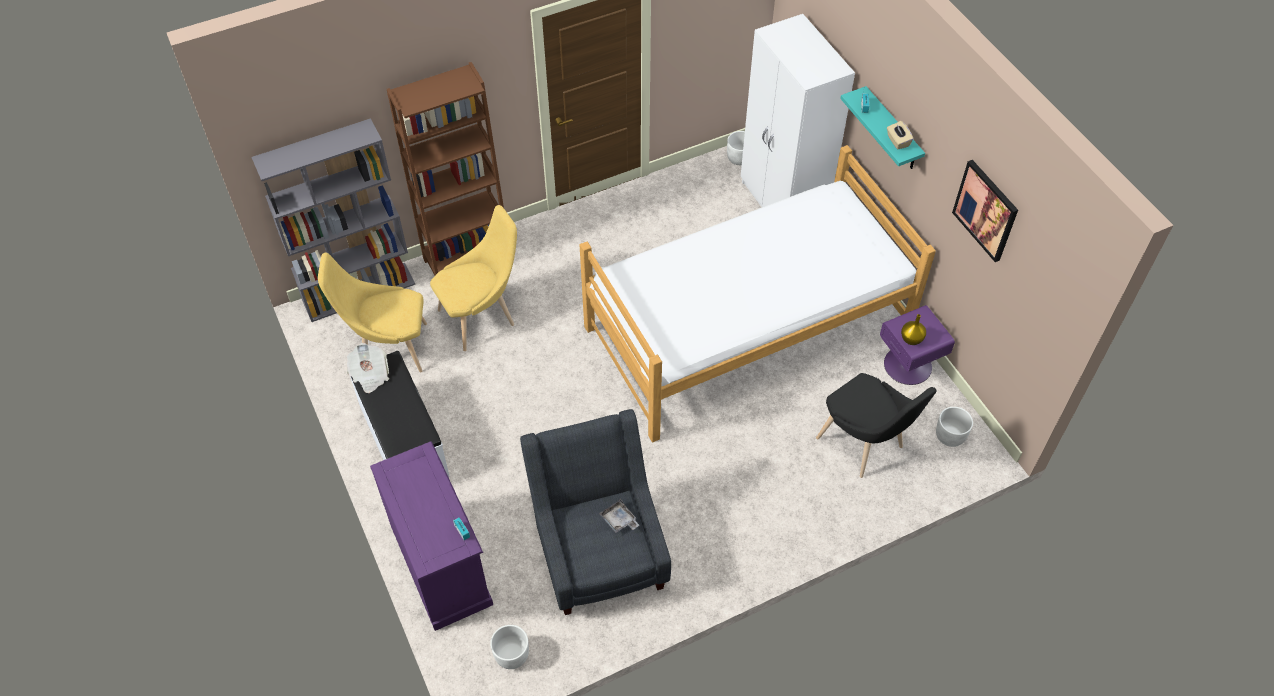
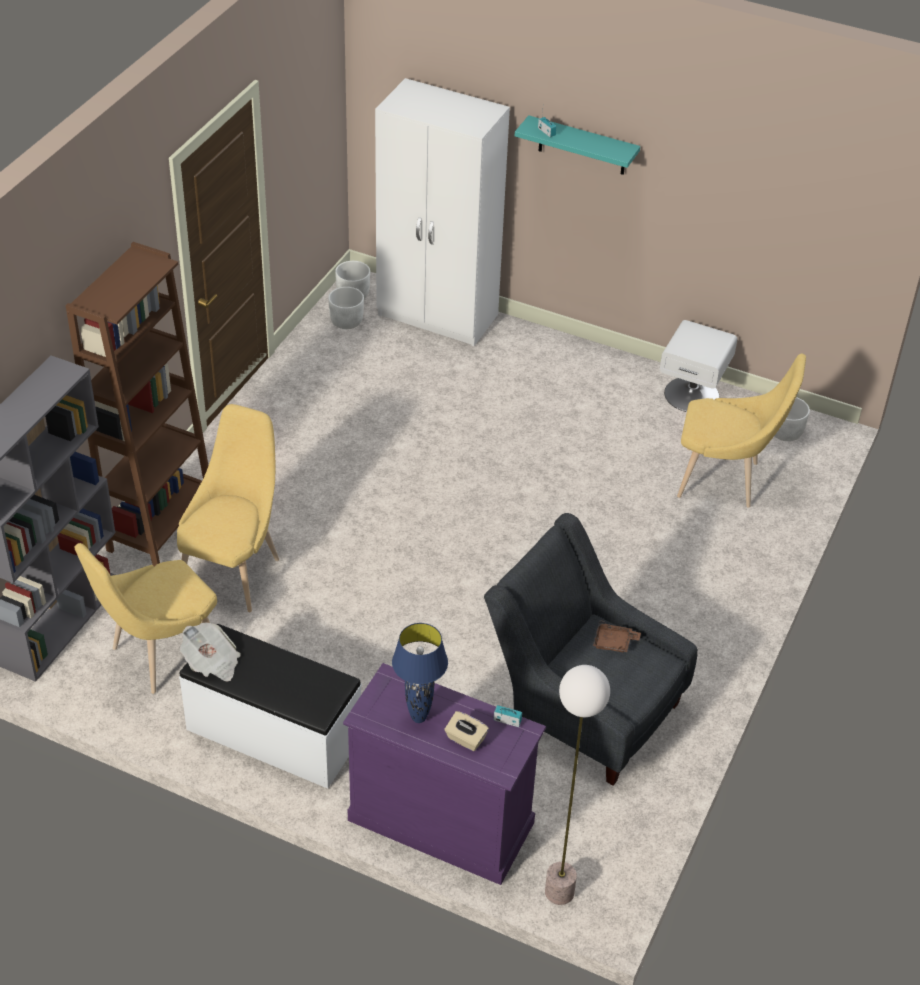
camera: 40 degrees left, 10 degrees down
white planter [490,625,529,669] -> white planter moved to [328,287,364,329]
bed [580,145,936,442] -> none
grey tray [599,499,639,533] -> brown tray [593,620,641,652]
black chair [816,373,937,478] -> yellow chair [677,353,806,508]
purple nightstand [880,305,955,385] -> white nightstand [660,320,738,412]
beige tissue box [887,121,913,150] -> beige tissue box moved to [445,711,489,751]
yellow vase [901,314,926,345] -> none
picture [952,160,1018,262] -> none
none -> blue table lamp [392,623,448,723]
none -> floor lamp [545,665,610,905]

